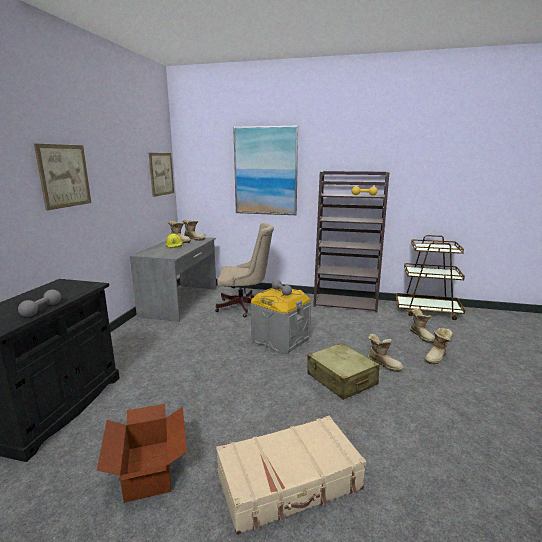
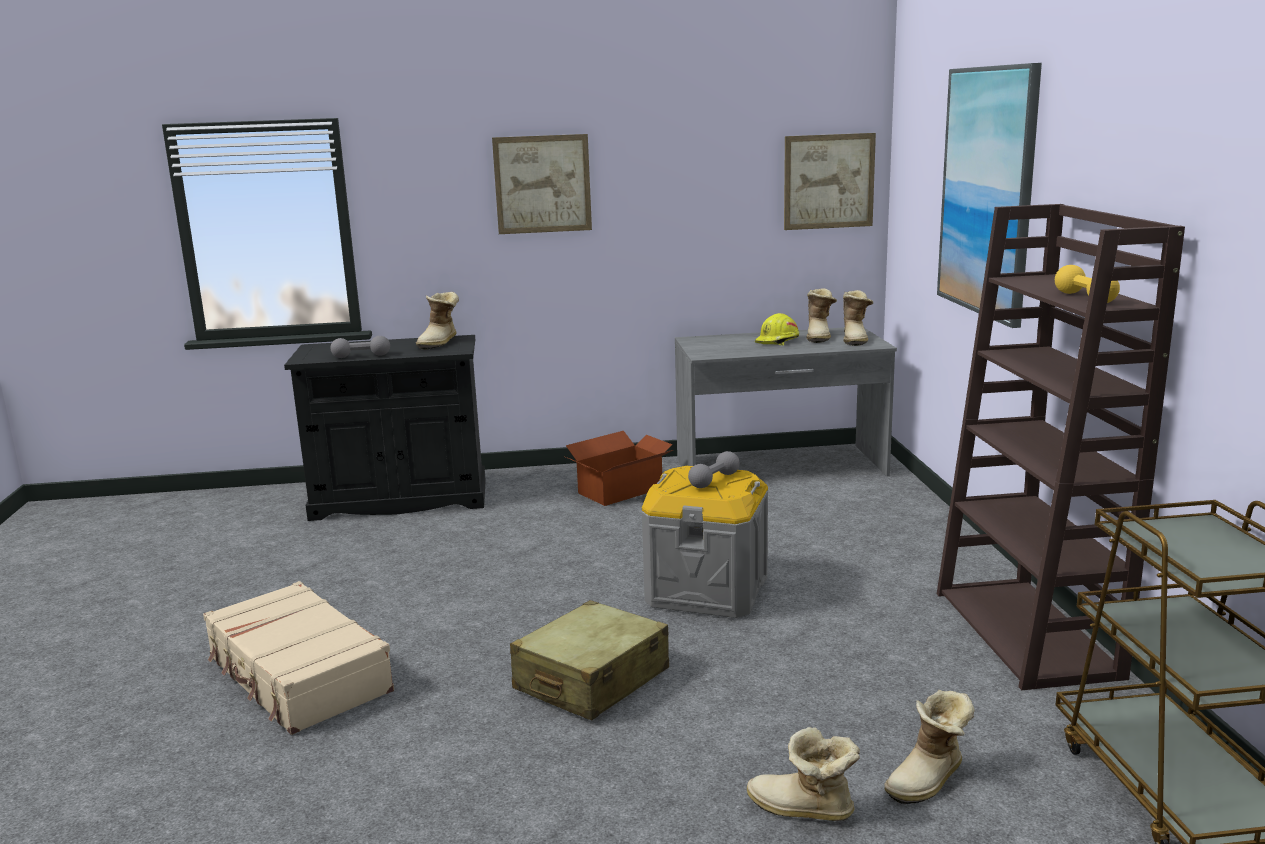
camera: 70 degrees right, 0 degrees up
cardboard box [97,404,187,503] -> cardboard box moved to [564,431,673,506]
beige office chair [215,223,274,317] -> none
boot [367,334,404,372] -> boot moved to [416,292,459,350]

